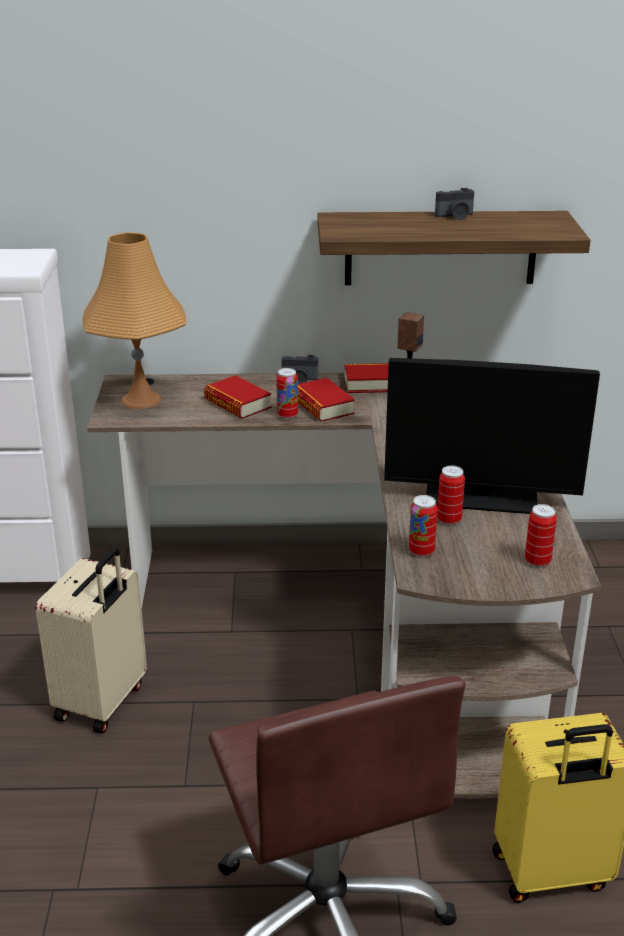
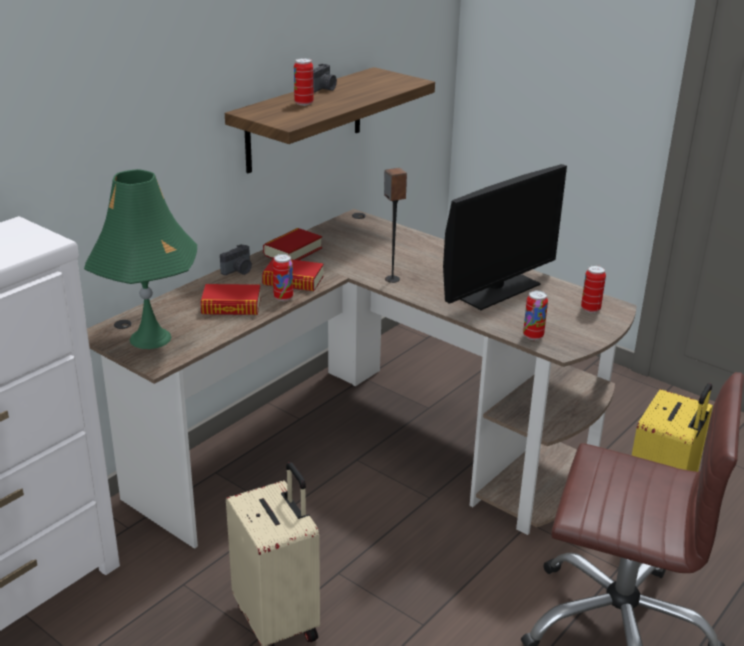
camera: 50 degrees left, 0 degrees up
orange table lamp [83,232,186,409] -> green table lamp [84,169,197,349]
can [437,465,465,525] -> can moved to [294,58,313,106]

